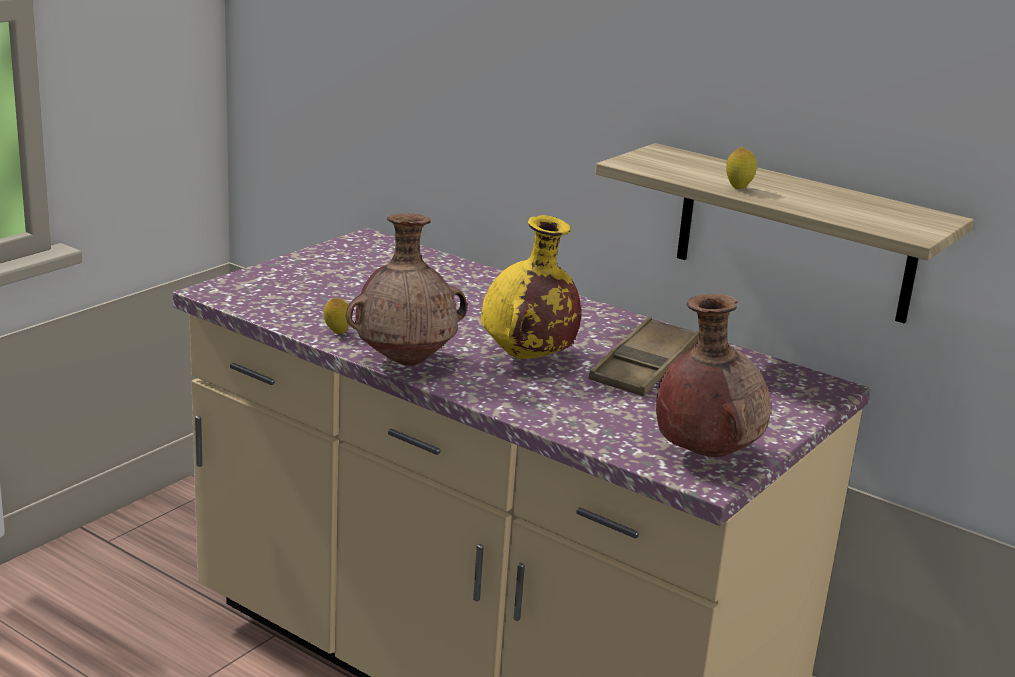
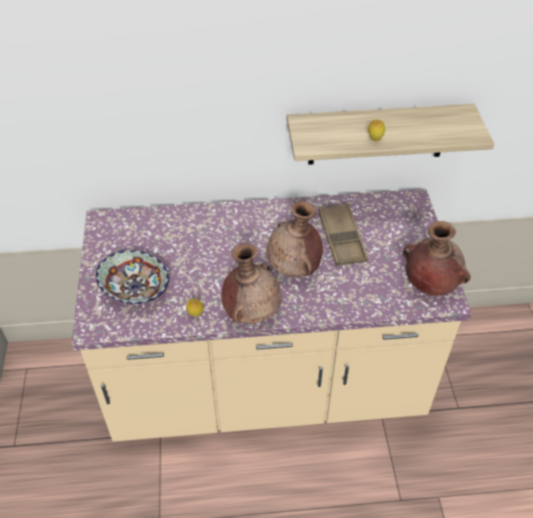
camera: 40 degrees left, 25 degrees up
yellow vase [481,215,581,359] -> brown vase [266,201,323,276]
none -> bowl [96,250,169,304]

